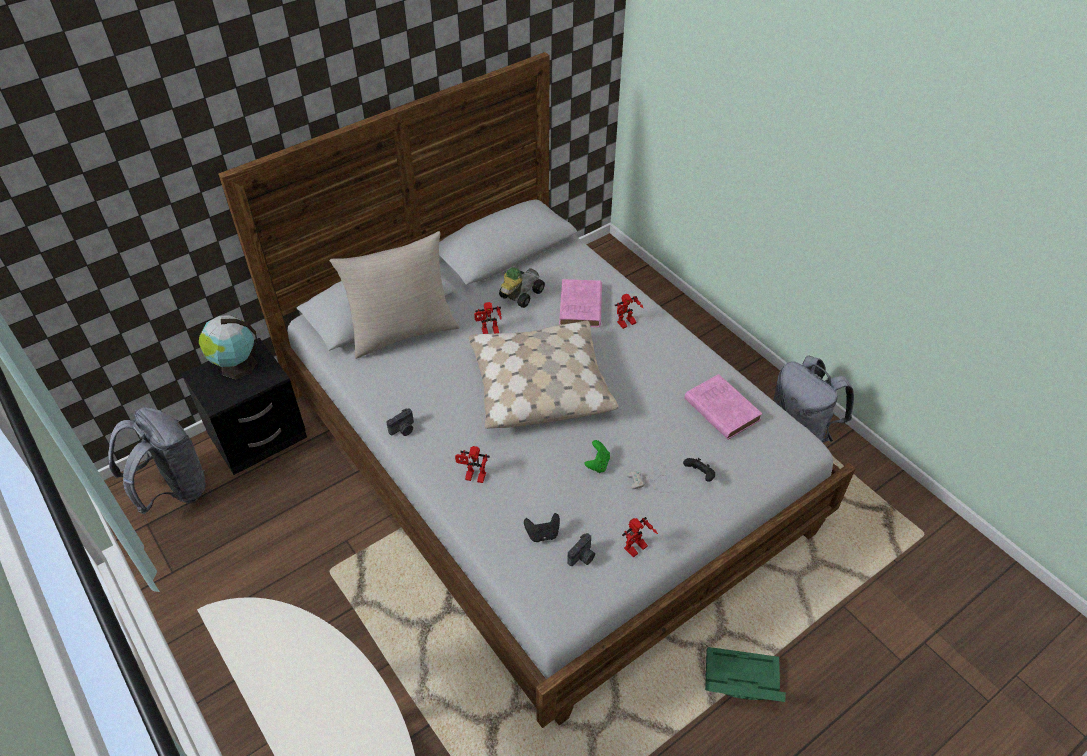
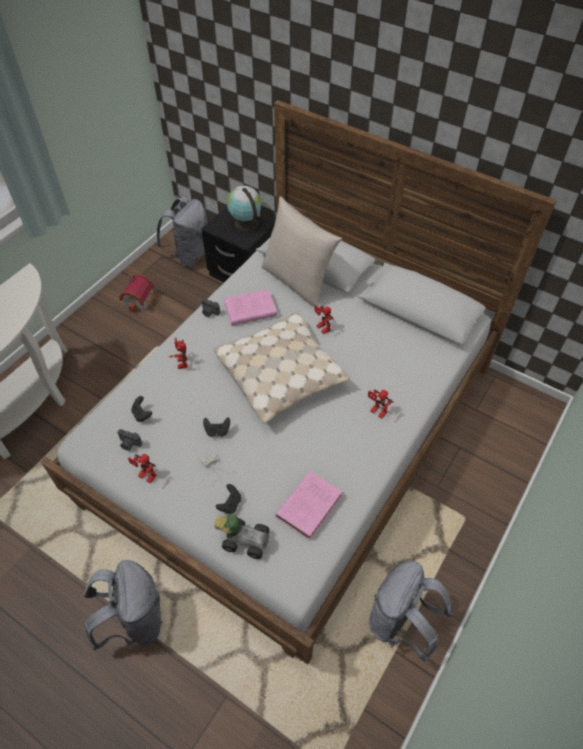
camera: 70 degrees right, 5 degrees up
toy car [499,267,545,308] -> toy car moved to [214,513,270,559]
pink book [559,279,602,327] -> pink book moved to [224,289,277,326]
green game controller [584,440,610,473] -> black game controller [203,417,230,437]
green storage box [705,647,786,702] -> grey backpack [84,560,163,651]
none -> toy house [119,274,158,313]

